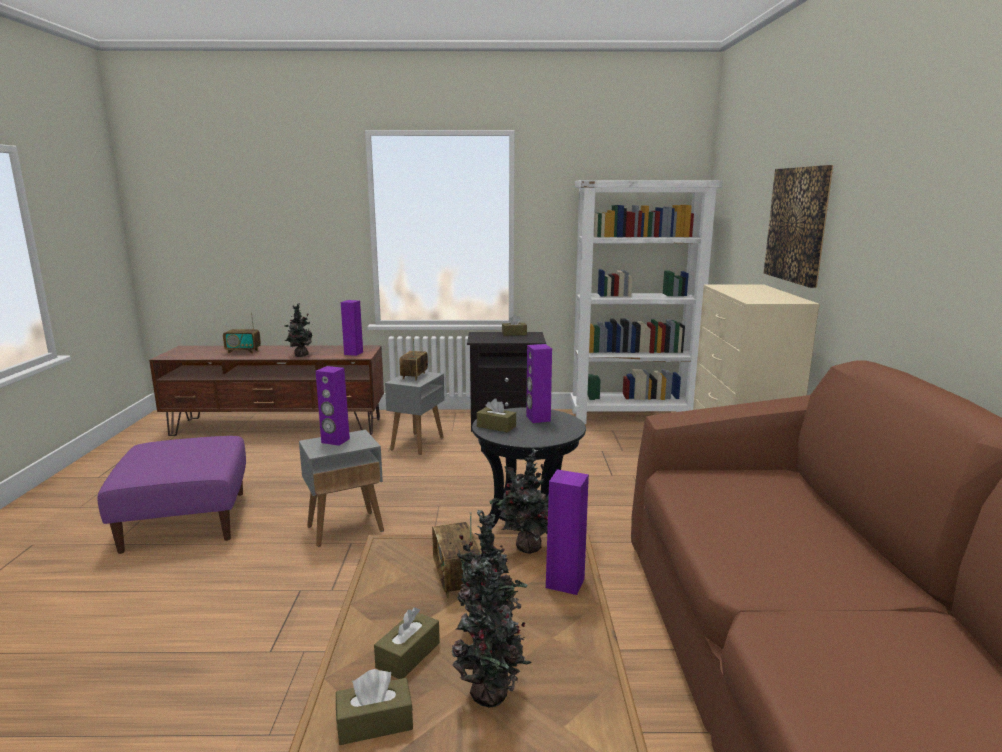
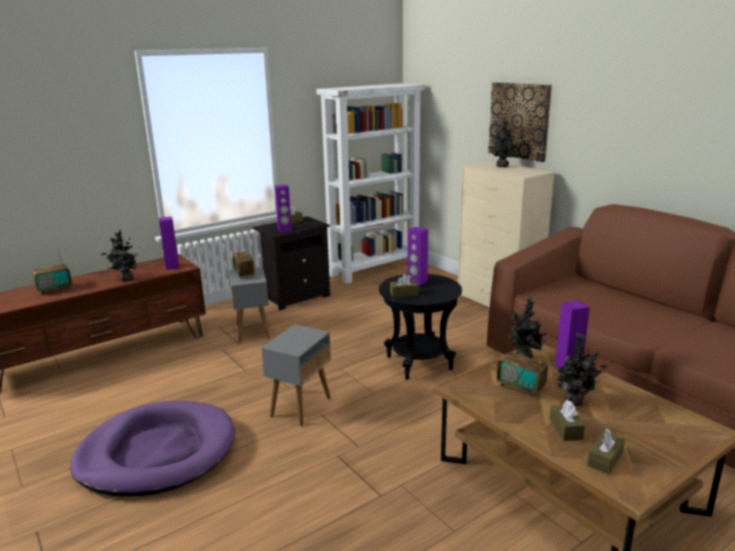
camera: 35 degrees left, 5 degrees up
purple ottoman [97,436,246,554] -> purple dog bed [70,401,235,497]
purple speaker [316,366,350,446] -> purple speaker moved to [275,184,292,232]
potted plant [452,560,531,708] -> potted plant moved to [492,119,522,167]

